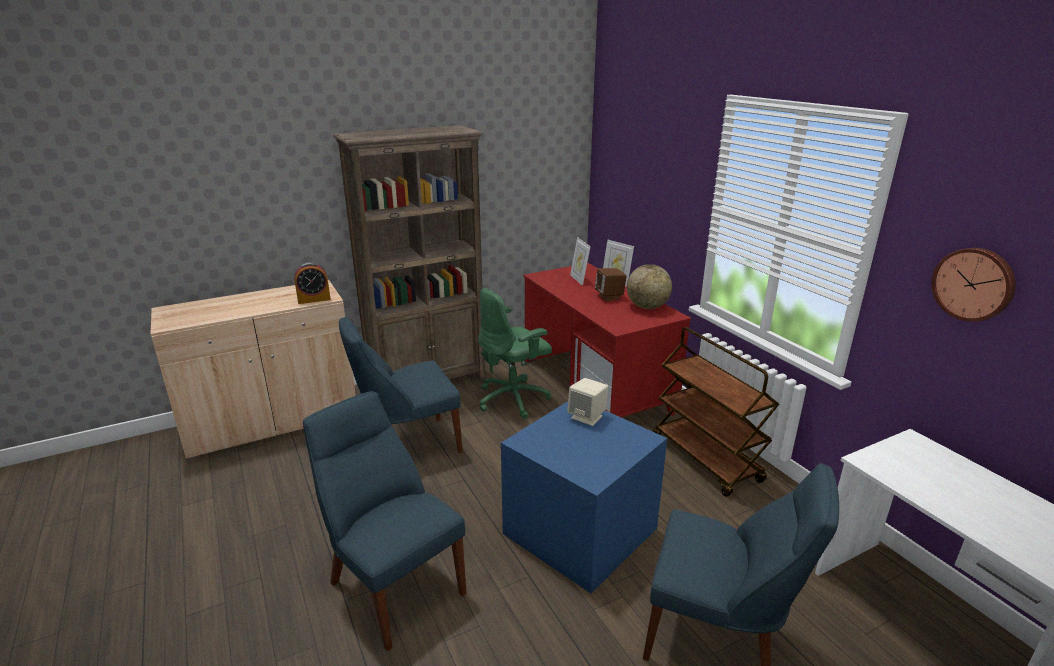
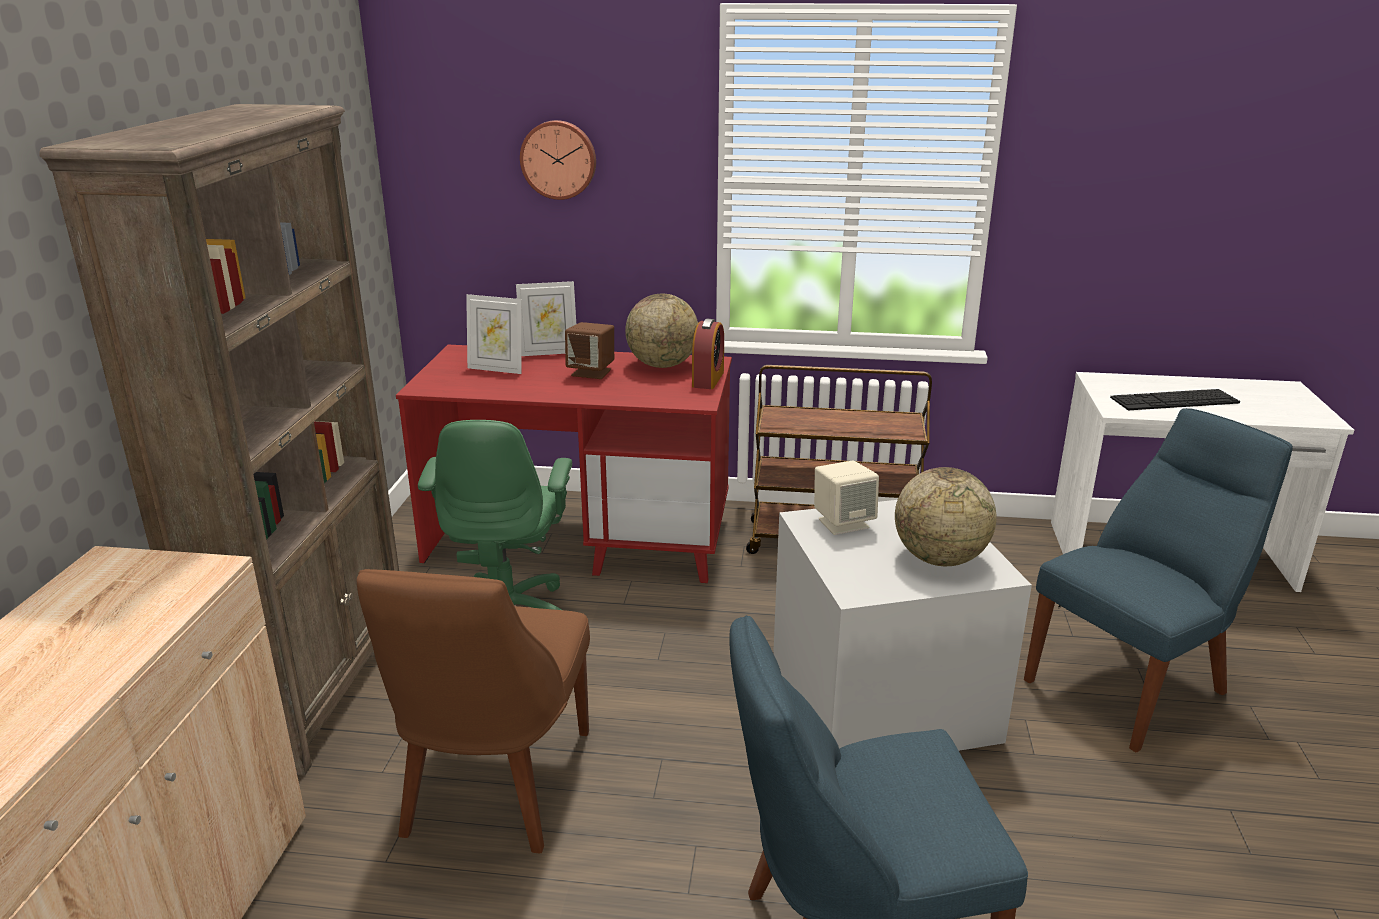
camera: 55 degrees left, 0 degrees up
alarm clock [294,262,331,304] -> alarm clock moved to [692,319,724,389]
blue chair [339,317,463,454] -> brown chair [357,569,590,853]
blue storage box [501,401,667,593] -> grey storage box [773,500,1032,751]
wall clock [931,248,1016,322] -> wall clock moved to [520,120,596,200]
none -> globe [895,467,997,566]
none -> keyboard [1110,389,1240,410]

